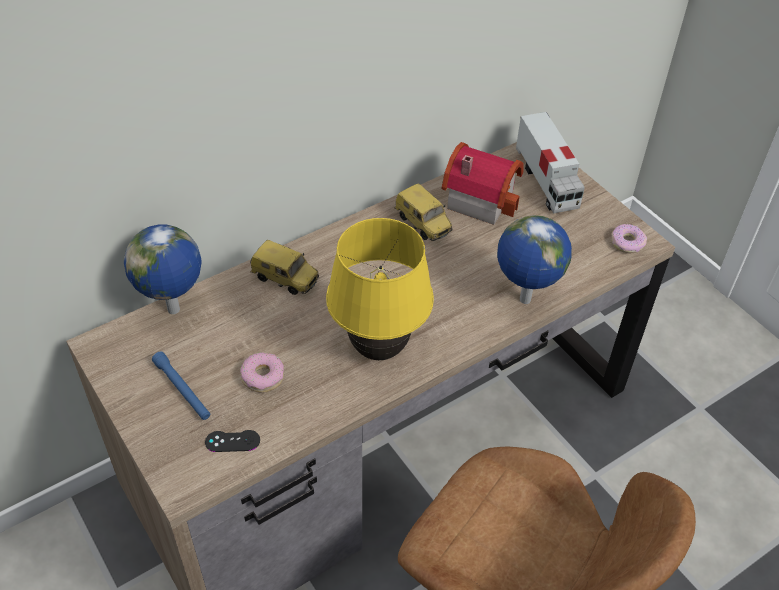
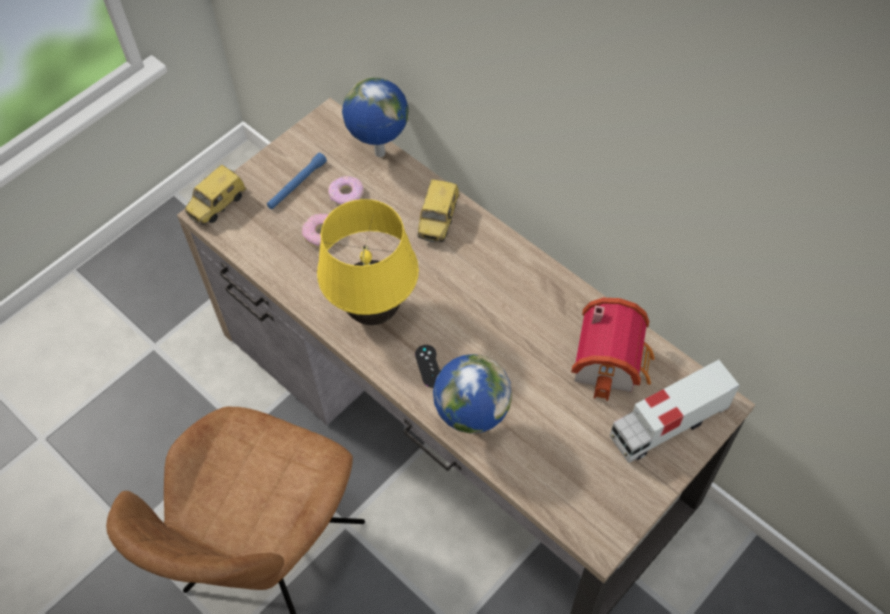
camera: 80 degrees right, 10 degrees up
black game controller [205,430,260,452] -> black game controller moved to [415,345,441,388]
toy car [394,184,452,241] -> toy car moved to [185,165,247,226]
donut [612,224,647,253] -> donut moved to [328,176,364,205]

